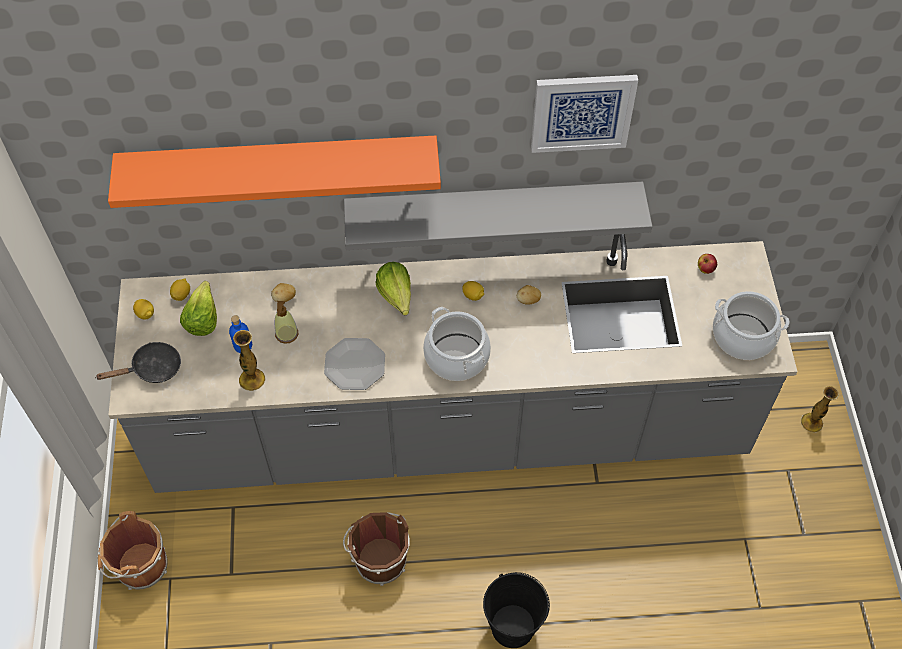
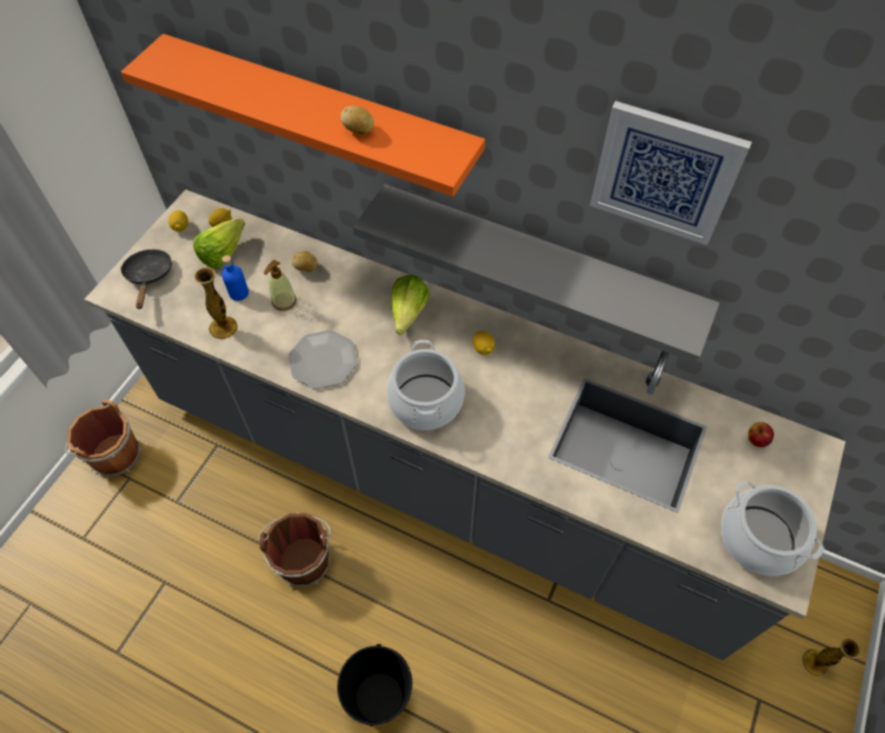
camera: 30 degrees right, 0 degrees up
black frying pan [95,342,181,383] -> black frying pan turned 105 degrees counterclockwise [120,249,172,309]
potato [517,285,541,305] -> potato moved to [341,106,374,135]

